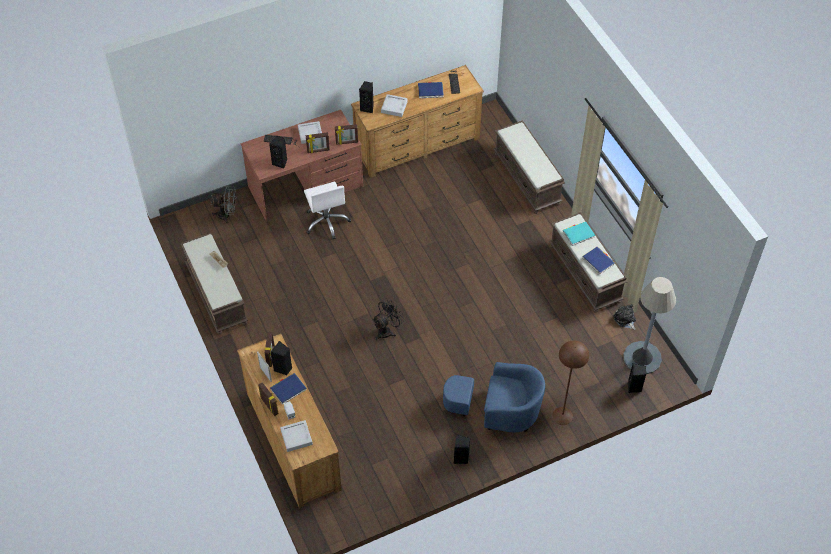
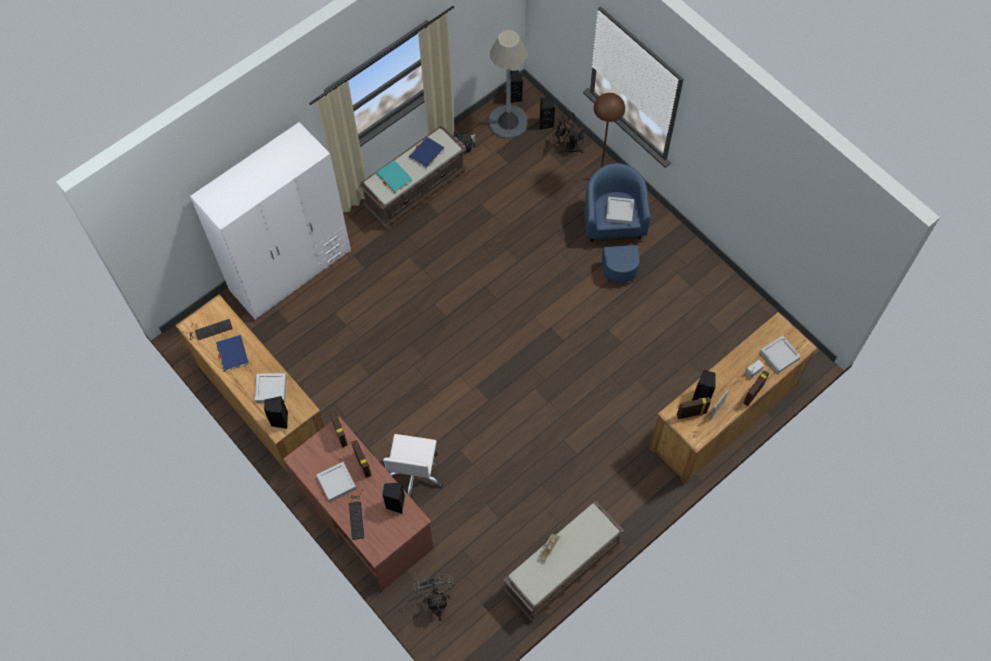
camera: 105 degrees left, 10 degrees up
blue book [270,373,307,405] -> none
white office chair [304,182,351,240] -> white office chair turned 135 degrees clockwise [383,434,443,498]
black fan [373,298,405,340] -> black fan moved to [552,111,586,153]
black speaker [454,434,470,464] -> black speaker moved to [510,70,523,103]
brown bench [493,120,565,214] -> white wardrobe [190,122,351,320]
none -> grey tray [606,197,634,224]

